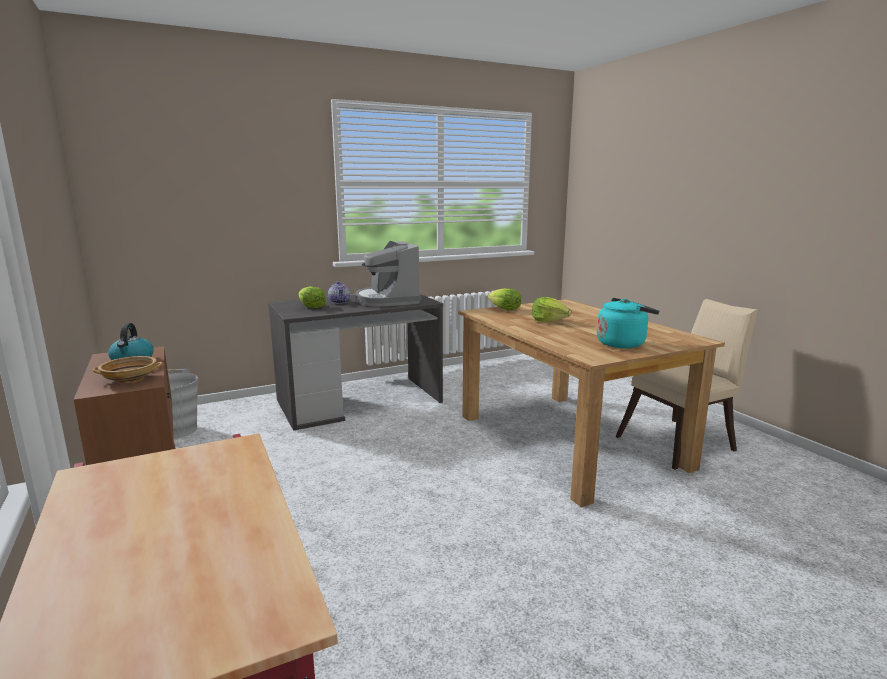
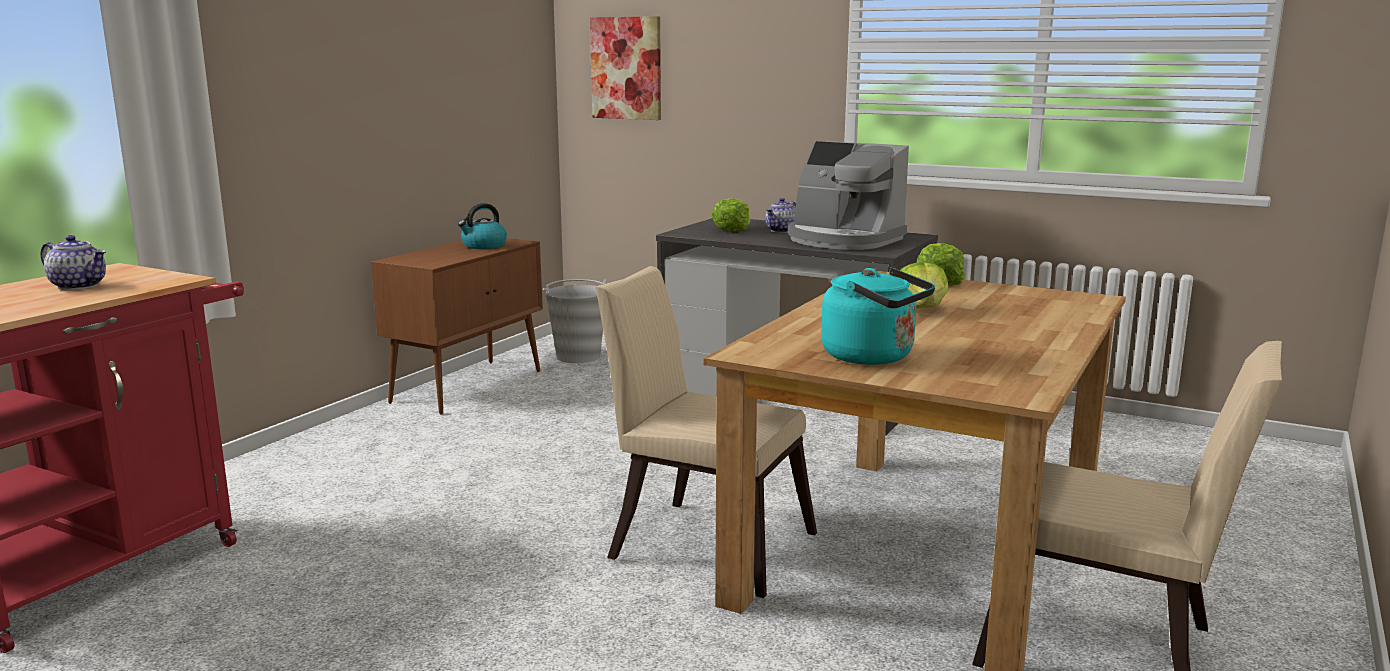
camera: 55 degrees right, 0 degrees up
beige bowl [93,356,163,383] -> none
coffee machine [355,241,422,307] -> coffee machine turned 90 degrees counterclockwise [788,141,909,250]
none -> teapot [41,235,106,290]
none -> picture [590,16,661,120]
none -> beige chair [595,266,817,598]

